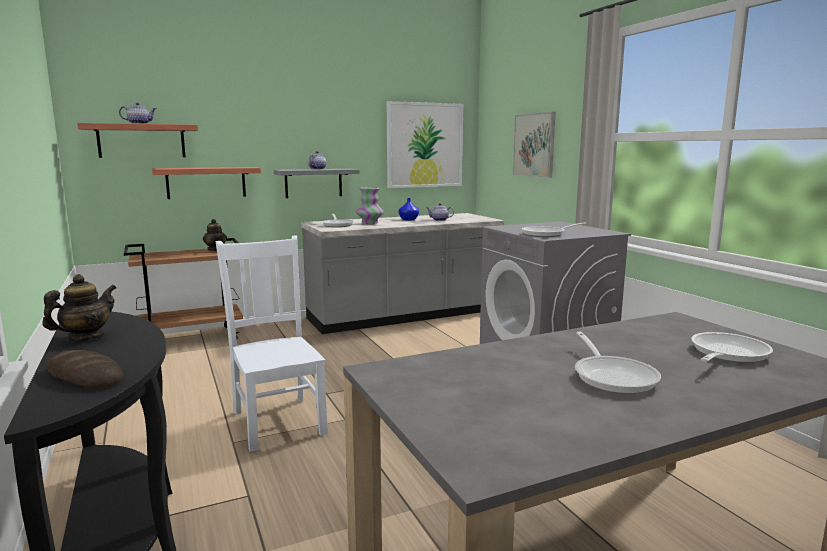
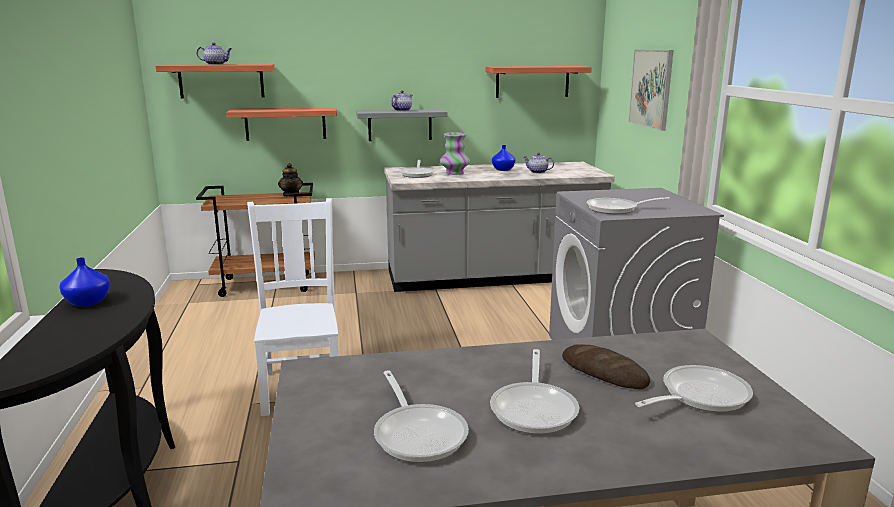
camera: 15 degrees right, 5 degrees up
teapot [42,274,116,342] -> blue vase [59,257,110,307]
bread [47,350,123,387] -> bread moved to [562,344,650,389]
picture [387,101,463,188] -> shelf [485,66,592,98]
none -> frying pan [374,370,469,463]

